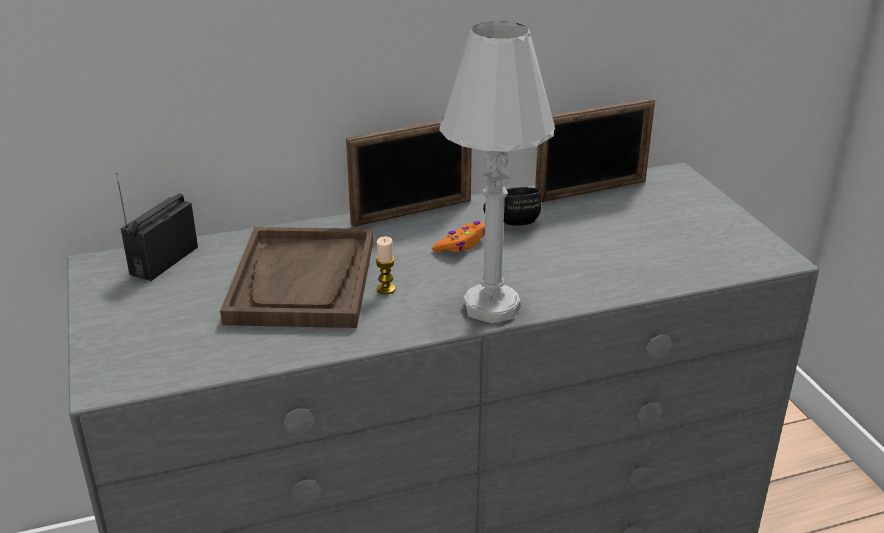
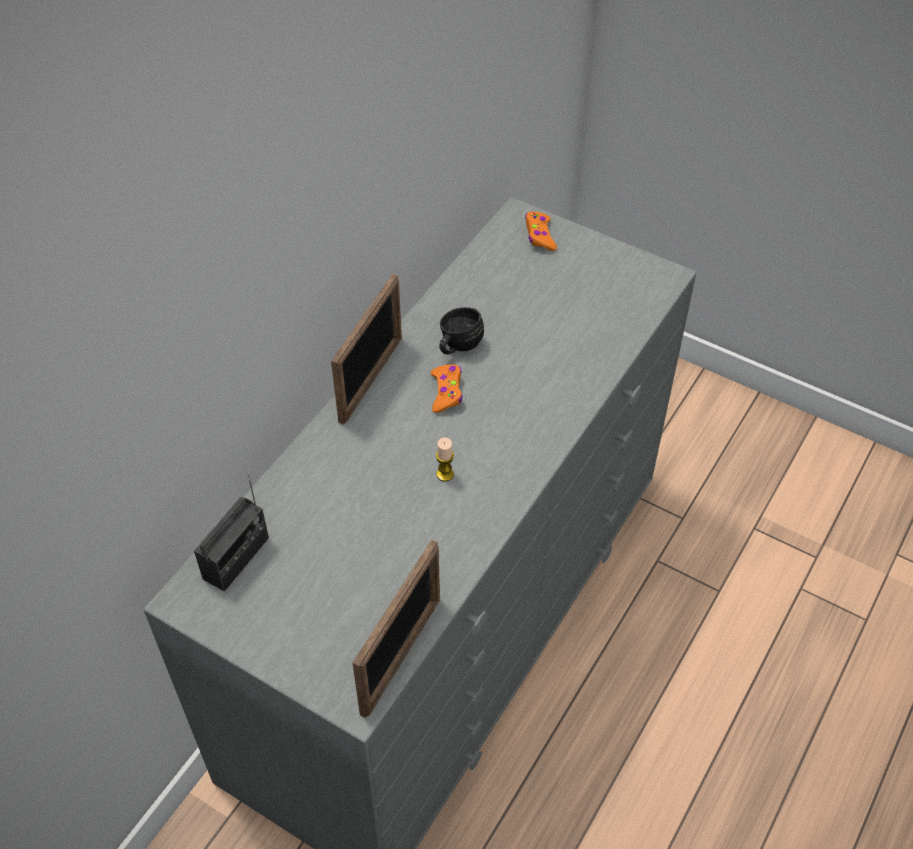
camera: 40 degrees left, 20 degrees up
radio [116,173,198,281] -> radio turned 135 degrees counterclockwise [194,474,269,592]
brown tray [220,227,373,328] -> none
white table lamp [439,21,555,323] -> none
picture frame [535,98,655,202] -> picture frame moved to [353,539,440,718]
none -> orange game controller [525,212,557,251]

